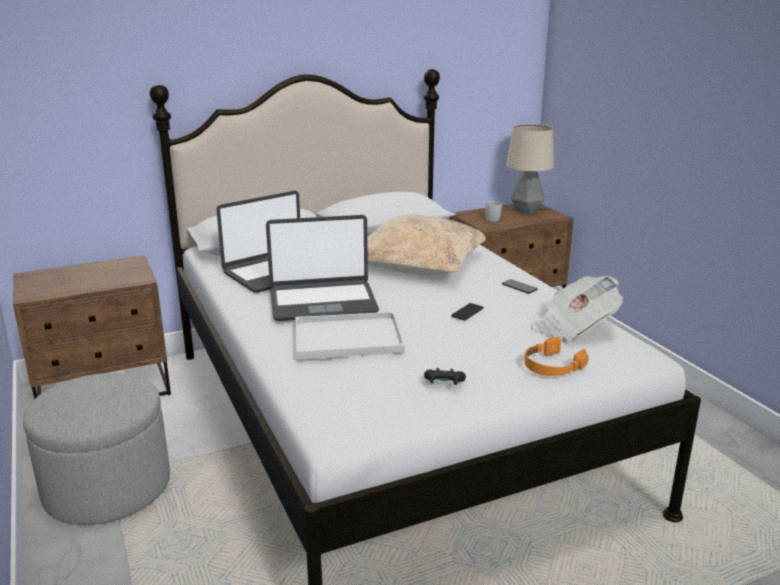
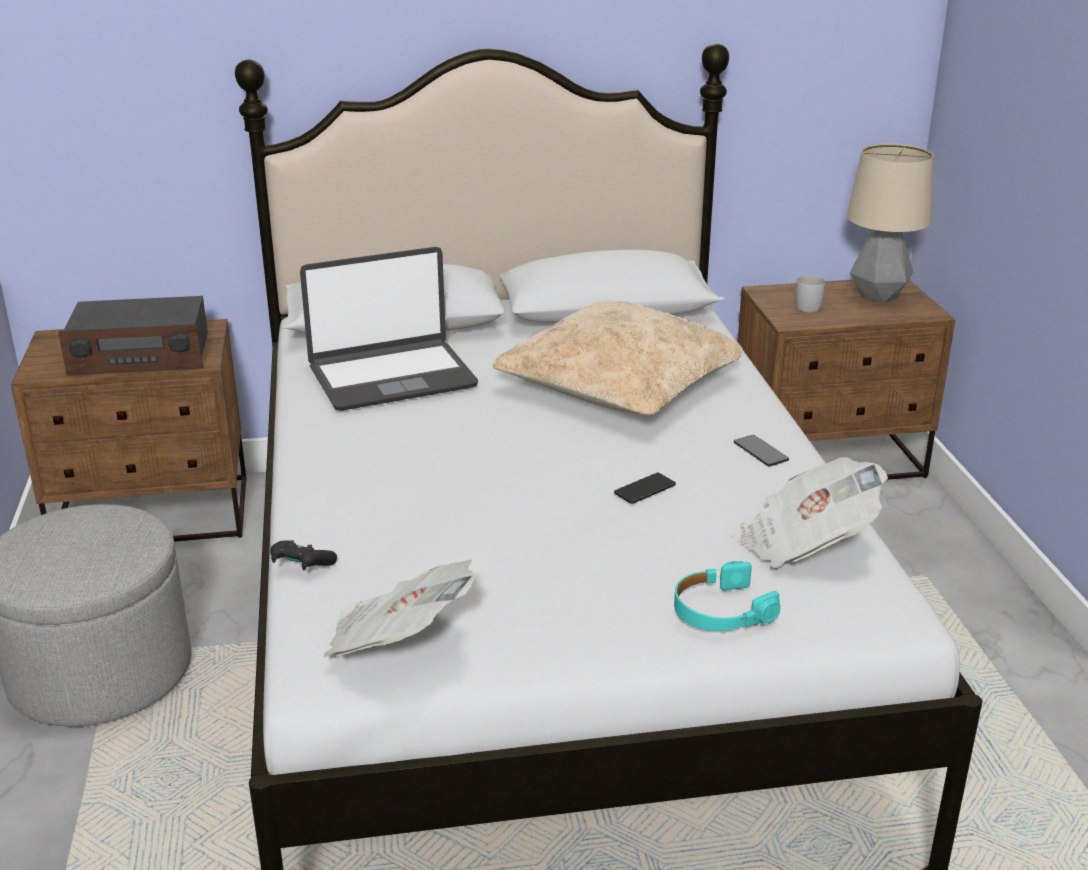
camera: 15 degrees right, 5 degrees up
laptop [266,215,379,321] -> none
white tray [295,312,405,359] -> none
black game controller [424,368,466,385] -> black game controller moved to [270,540,337,570]
orange headphones [524,337,589,376] -> turquoise headphones [674,561,781,631]
none -> radio [58,296,208,376]
none -> newspaper [323,560,475,657]

